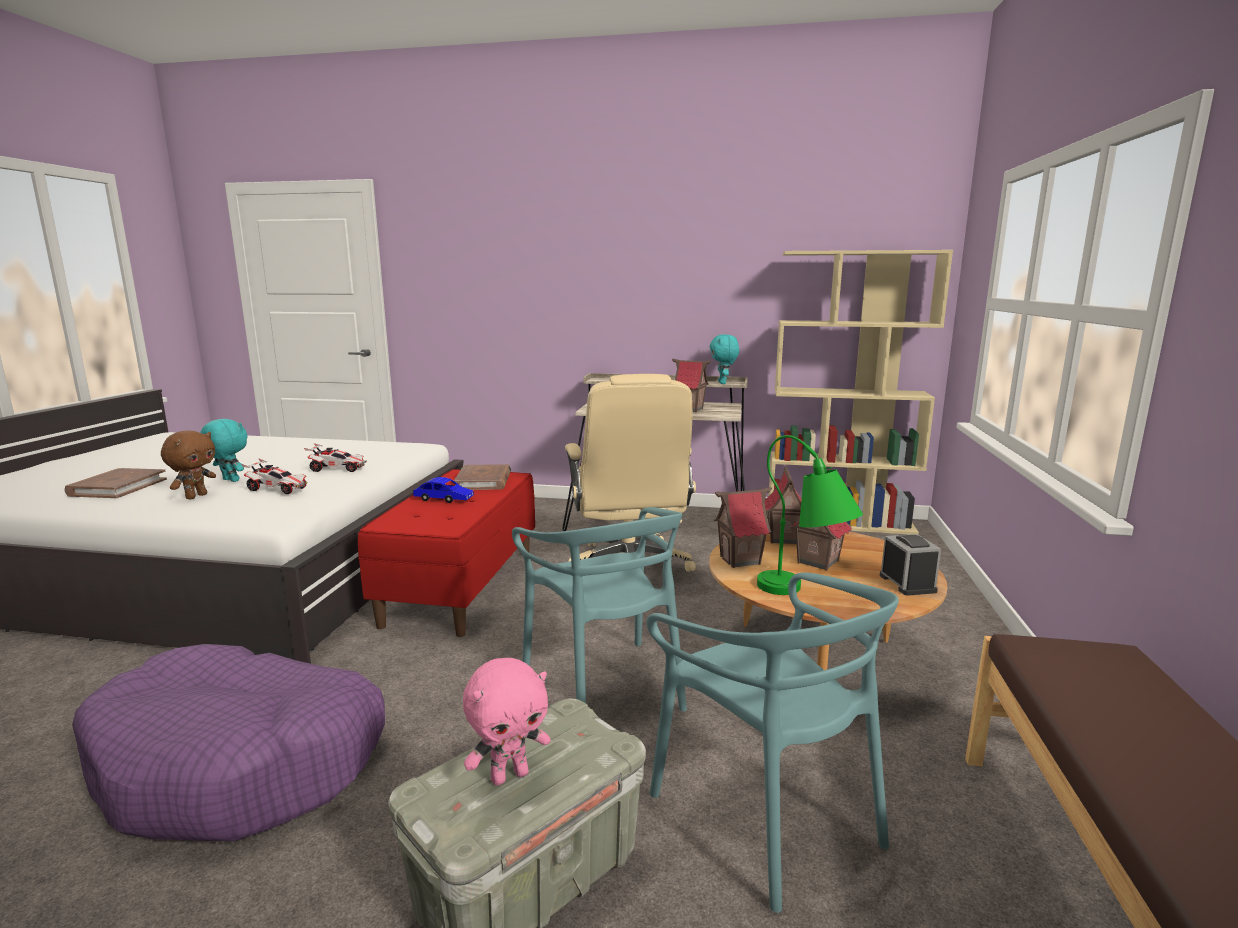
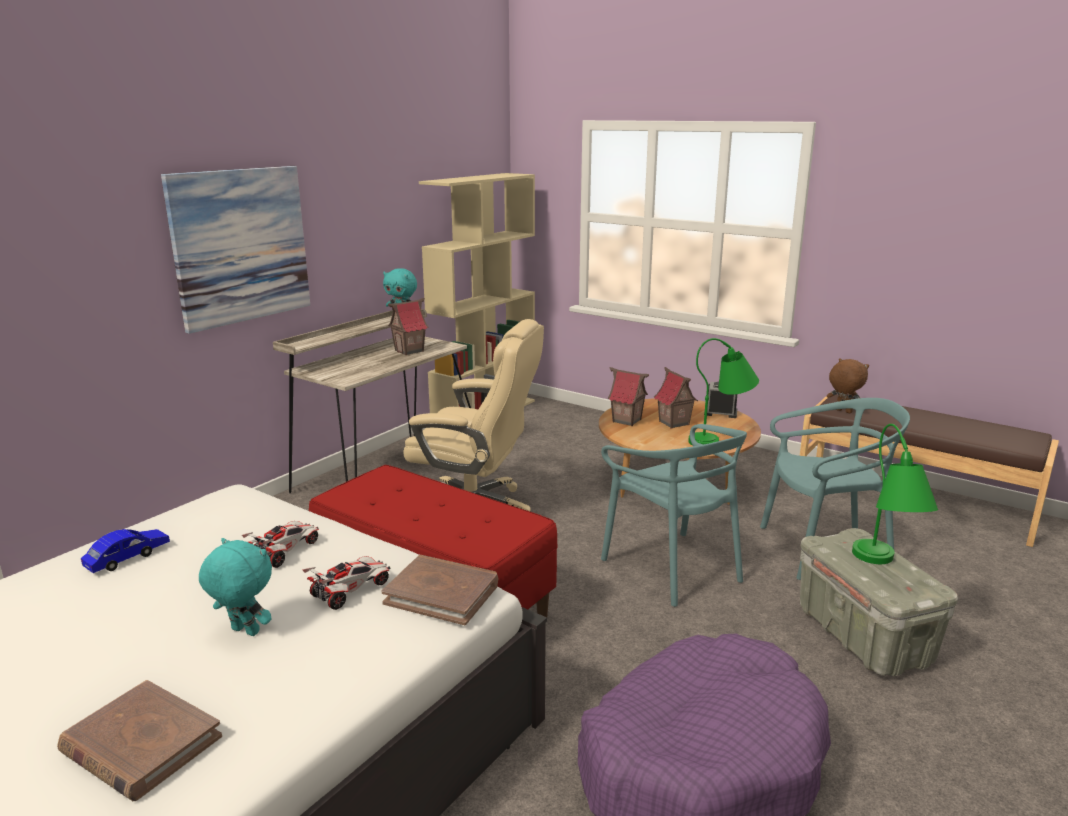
camera: 65 degrees left, 5 degrees up
brown plush toy [161,430,216,499] -> brown plush toy moved to [827,358,869,413]
turquoise plush toy [200,419,248,482] -> turquoise plush toy turned 60 degrees clockwise [199,538,272,636]
blue toy car [413,477,474,503] -> blue toy car moved to [81,529,170,573]
brown book [454,464,511,490] -> brown book moved to [382,555,498,625]
pink plush toy [463,658,551,786] -> green table lamp [852,424,938,564]
turquoise chair [512,507,687,712] -> turquoise chair turned 60 degrees clockwise [601,424,747,607]
toy house [714,487,772,568] -> none
none -> picture [161,166,310,334]

